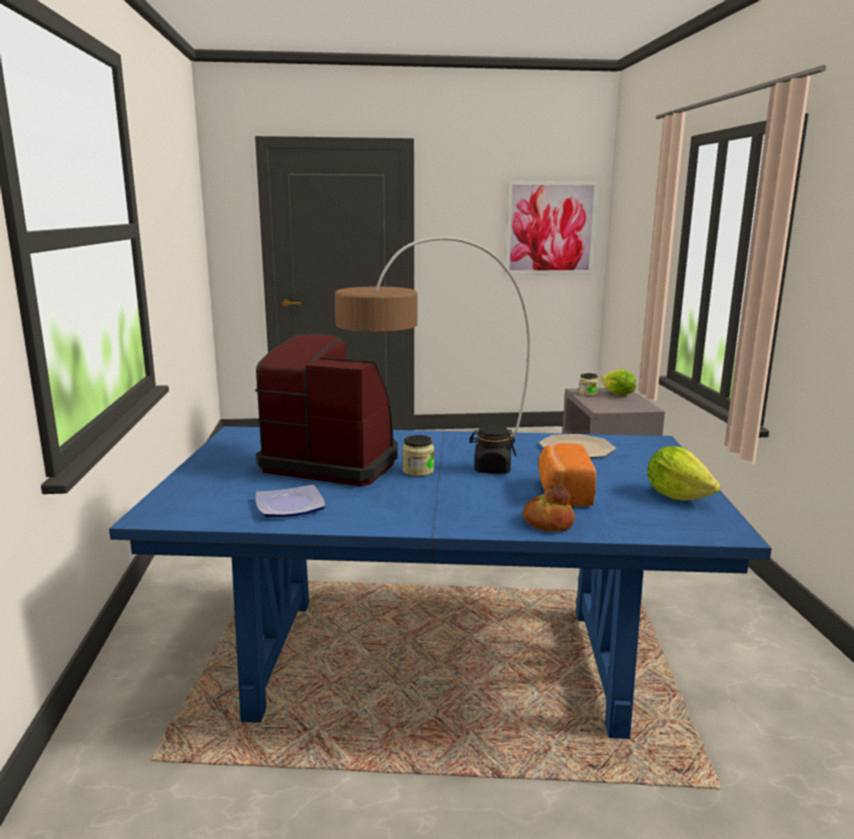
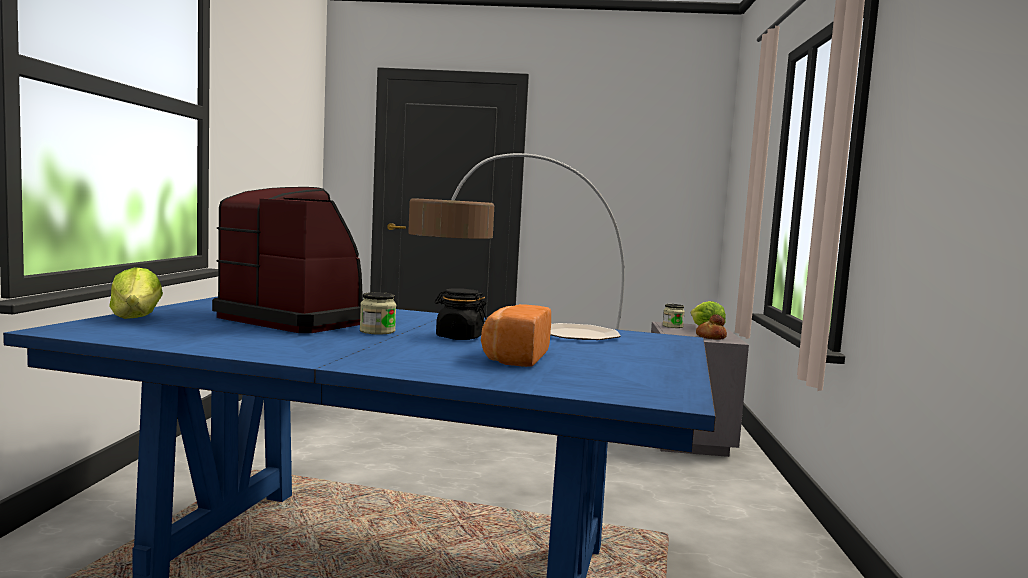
camera: 10 degrees right, 10 degrees down
plate [256,485,325,517] -> none
picture [505,181,599,275] -> none
bread [523,485,575,532] -> bread moved to [696,314,727,340]
lettuce [647,446,721,501] -> lettuce moved to [109,267,163,319]

